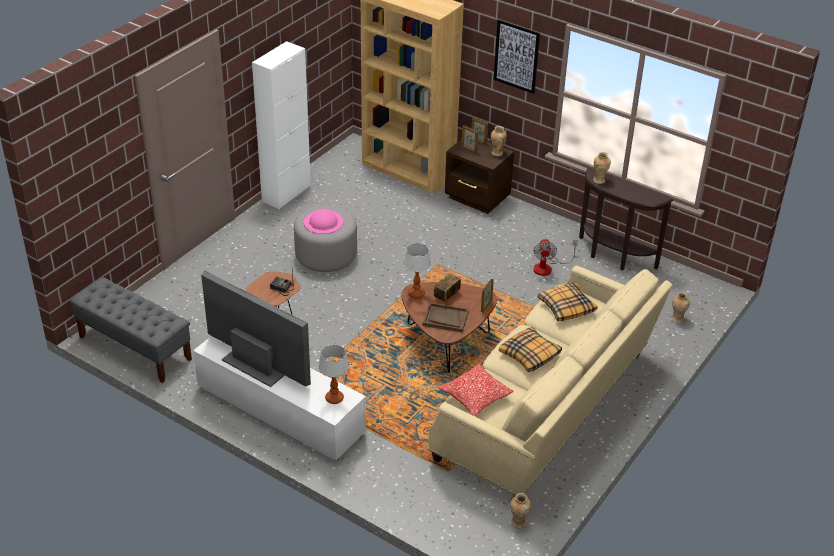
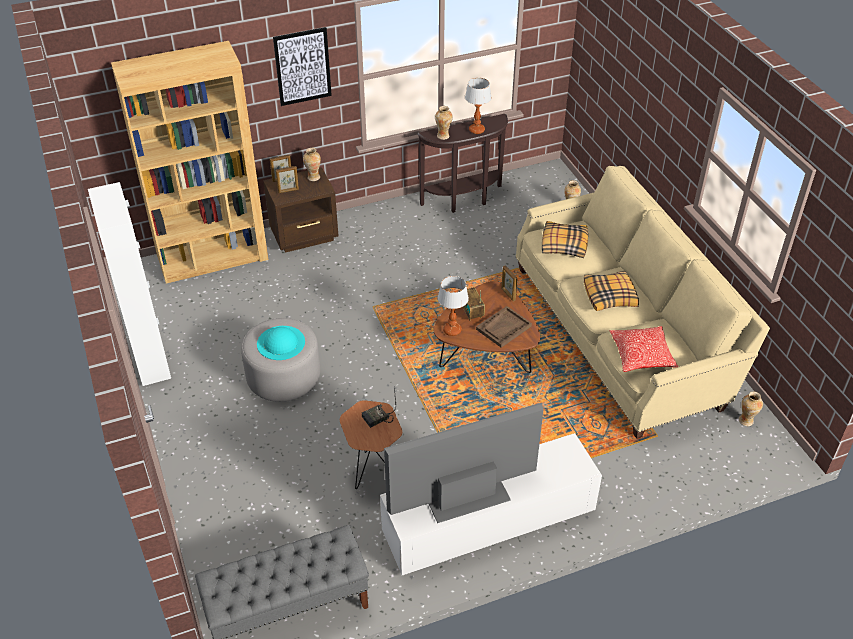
camera: 55 degrees left, 5 degrees up
pink hat [304,209,343,234] -> turquoise hat [257,326,305,360]
table lamp [318,345,349,404] -> table lamp moved to [465,78,492,134]
fan [533,239,578,276] -> none

